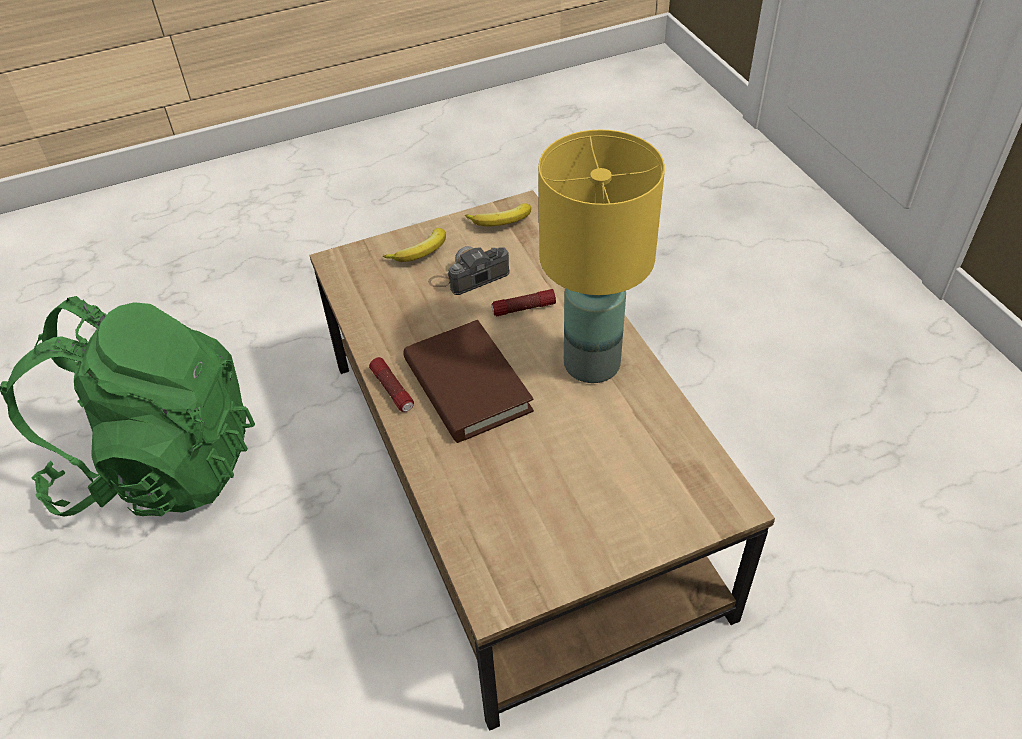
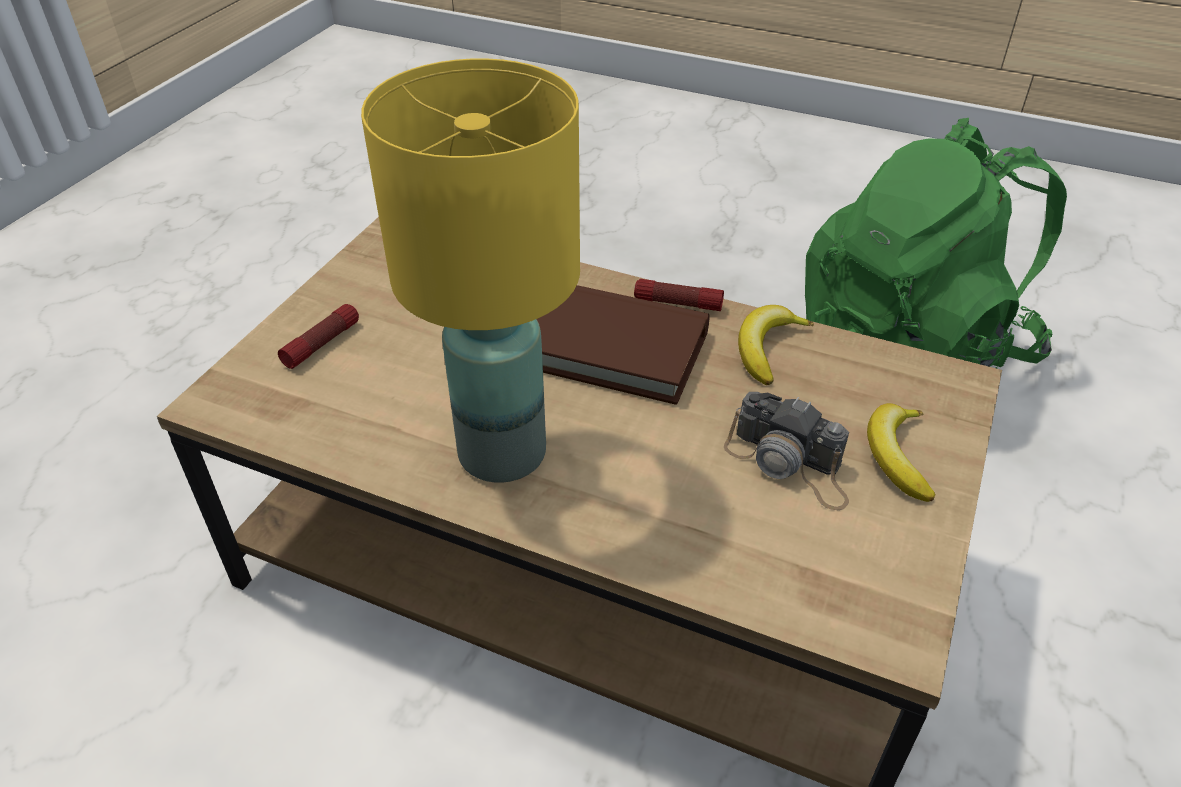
camera: 135 degrees right, 5 degrees down
camera [428,246,510,295] -> camera turned 105 degrees clockwise [724,392,849,510]
banana [465,203,531,226] -> banana moved to [738,305,814,385]
flashlight [492,289,556,316] -> flashlight moved to [278,304,359,369]

